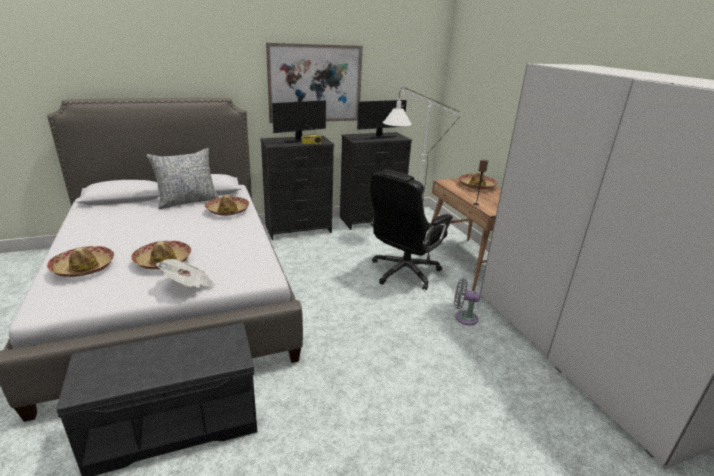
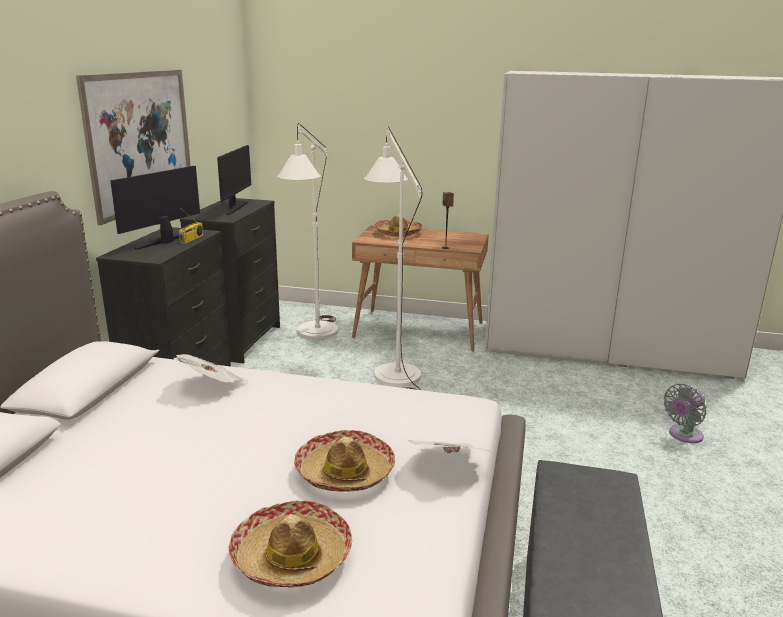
camera: 55 degrees left, 5 degrees down
pillow [146,148,219,209] -> none
hat [205,195,249,216] -> newspaper [173,354,248,383]
monitor [272,100,326,143] -> monitor turned 150 degrees counterclockwise [110,166,200,250]
black office chair [370,169,453,290] -> white floor lamp [364,127,423,390]
grey fan [454,278,481,326] -> grey fan moved to [664,384,707,443]

